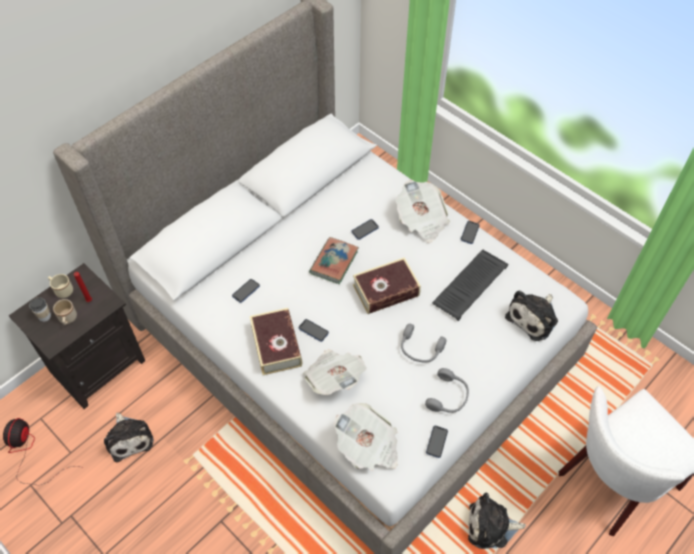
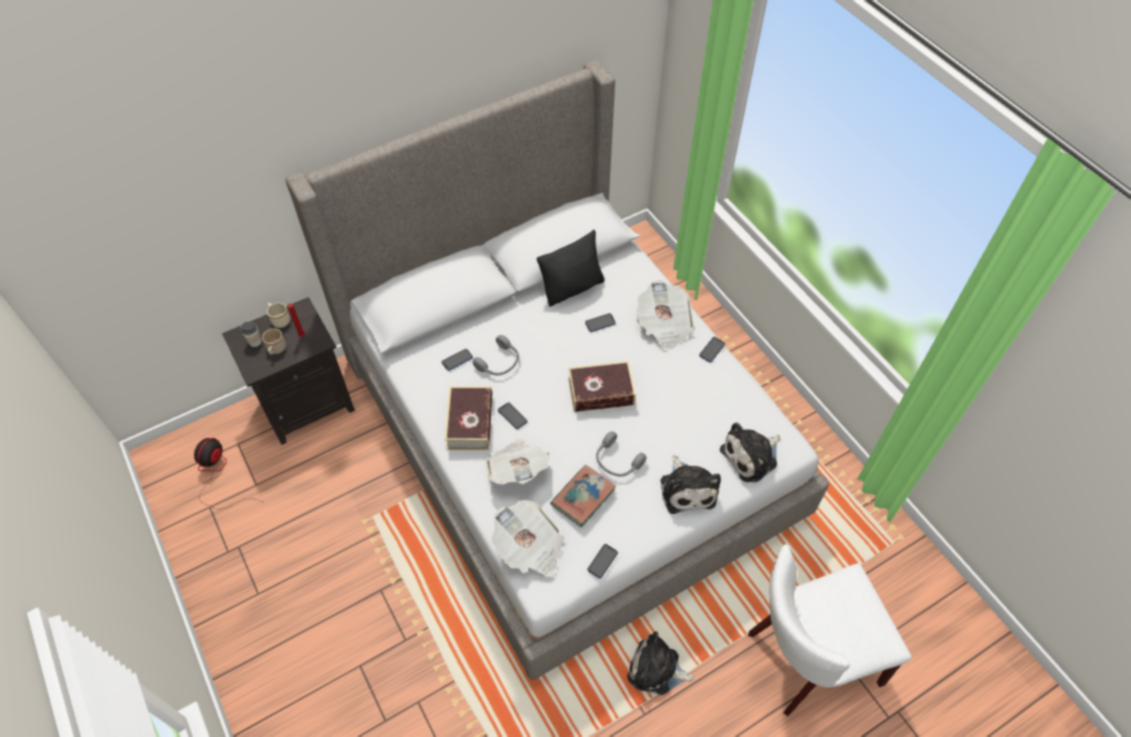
camera: 15 degrees right, 0 degrees up
plush toy [104,413,154,462] -> plush toy moved to [660,455,721,514]
book [309,237,359,284] -> book moved to [550,465,616,528]
grey headphones [425,368,469,413] -> grey headphones moved to [473,335,519,375]
keyboard [432,249,508,321] -> none
none -> black pillow [536,230,605,307]

